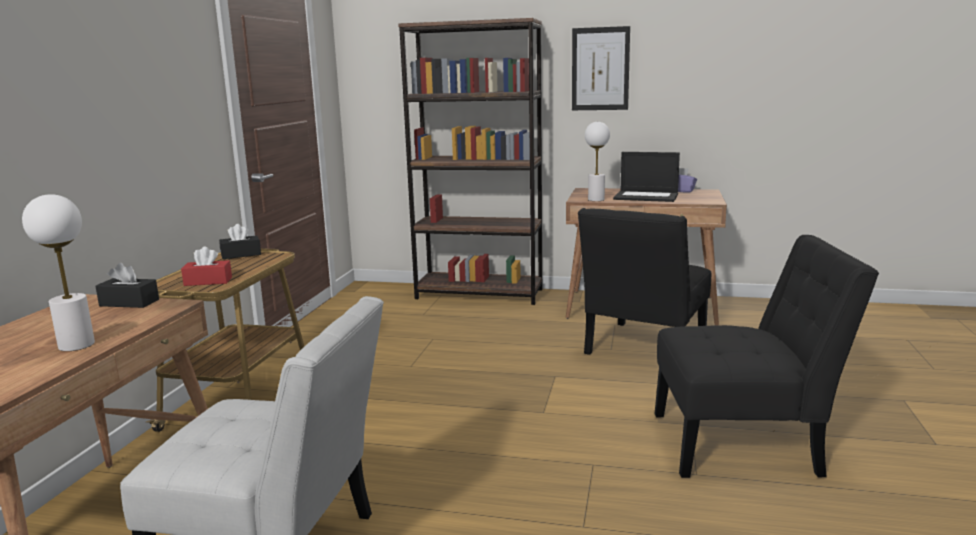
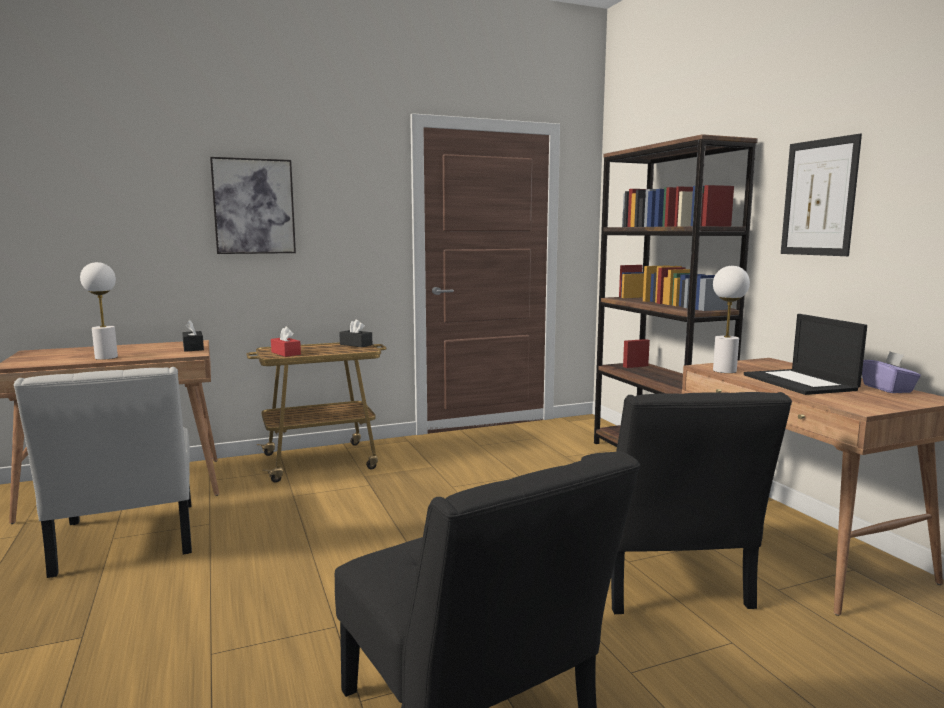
camera: 55 degrees right, 5 degrees down
black chair [578,208,711,355] -> black chair turned 90 degrees counterclockwise [581,392,792,614]
none -> picture [210,157,296,254]

